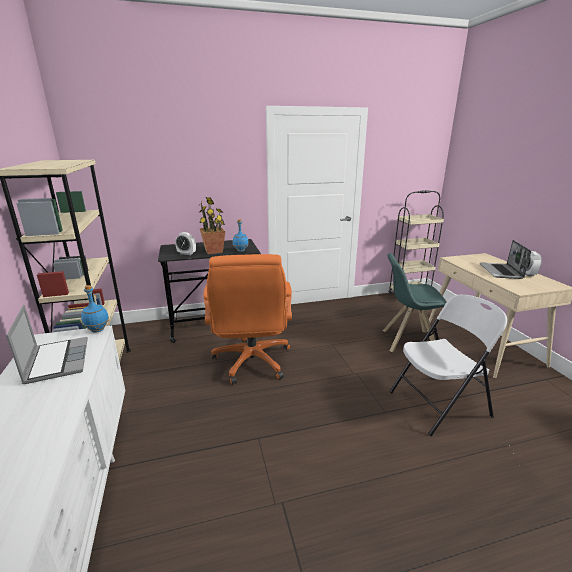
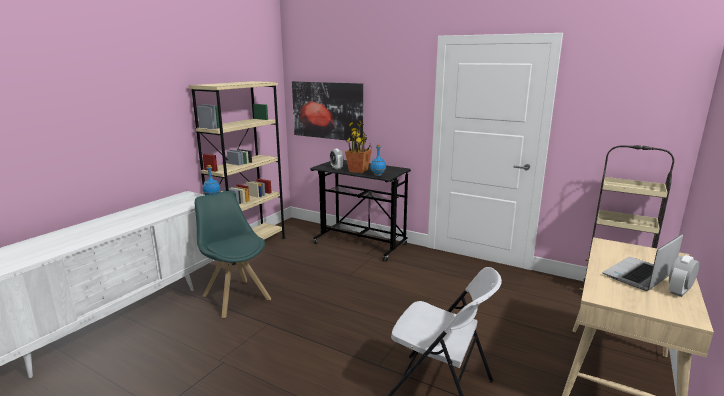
camera: 45 degrees right, 5 degrees down
laptop [6,305,88,384] -> none
orange office chair [203,254,292,385] -> none
turquoise chair [383,253,447,352] -> turquoise chair moved to [195,191,271,318]
none -> picture [292,81,363,141]

